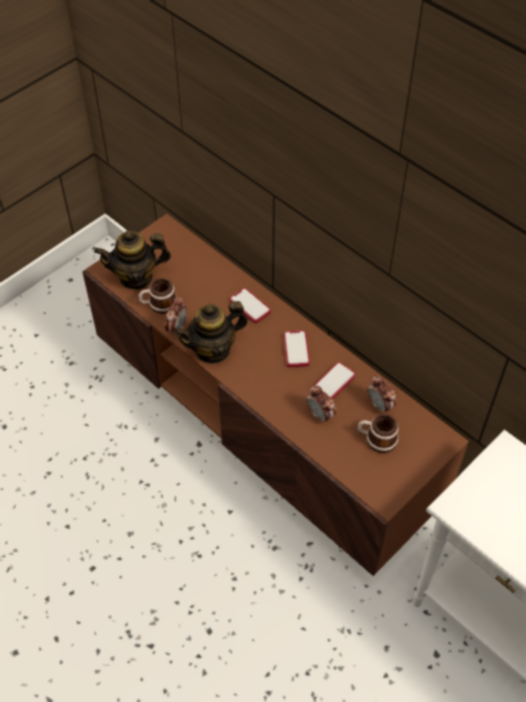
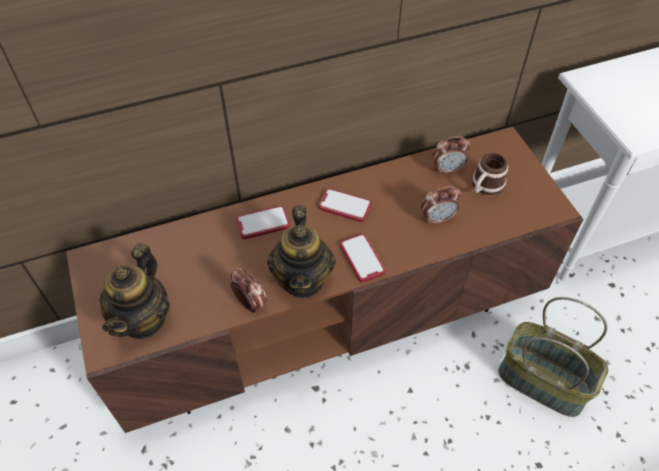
camera: 65 degrees left, 0 degrees up
mug [139,278,177,314] -> none
phone [314,362,356,399] -> phone moved to [340,234,385,283]
none -> basket [498,297,608,417]

